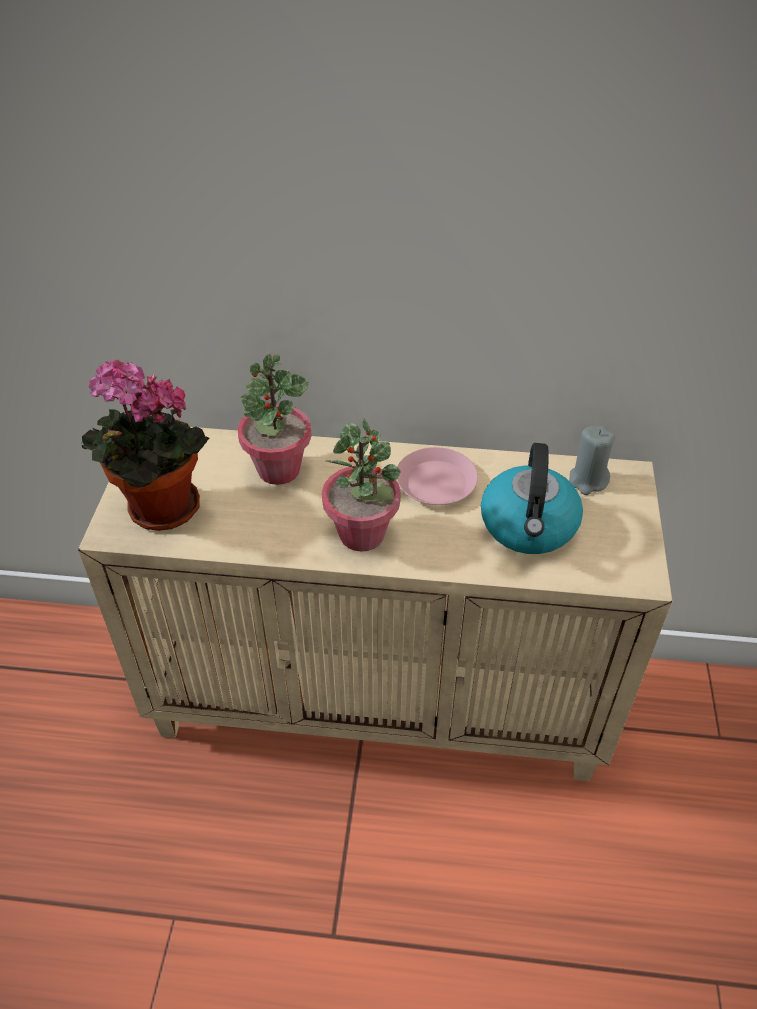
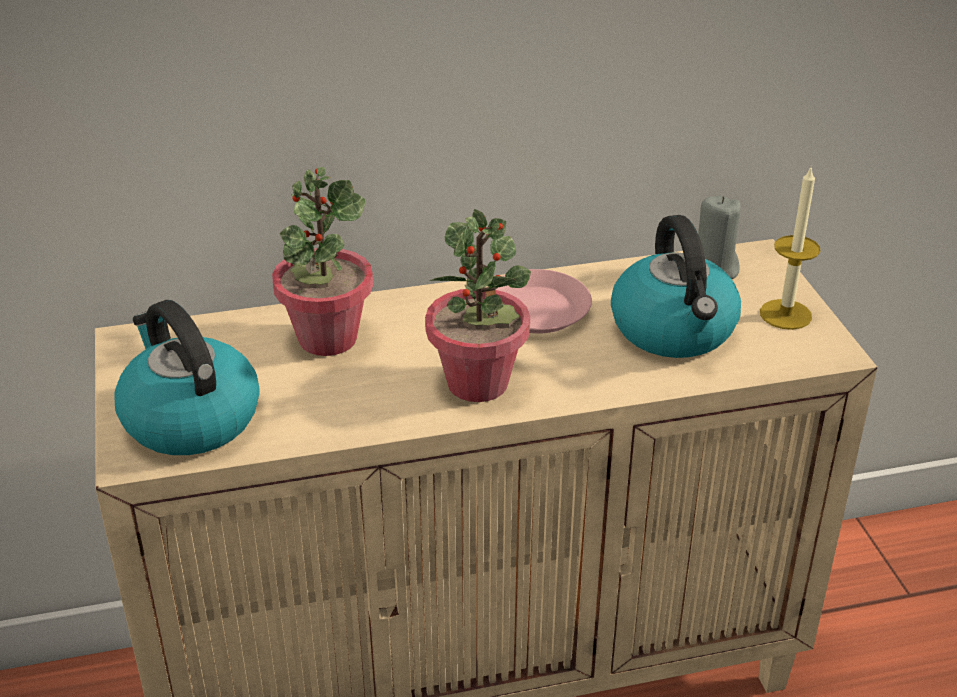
camera: 20 degrees left, 10 degrees down
potted plant [81,360,209,531] -> kettle [114,300,260,455]
none -> candle [760,165,820,330]

